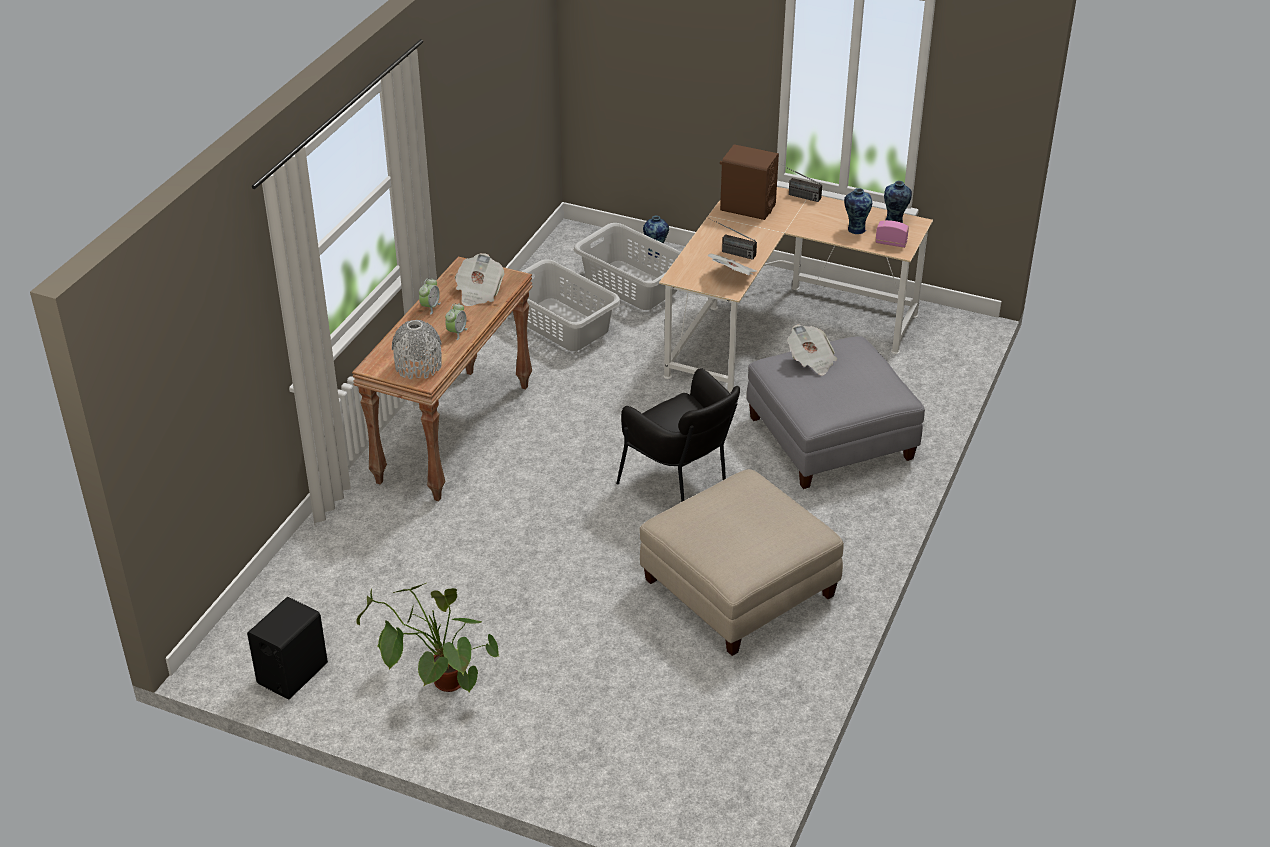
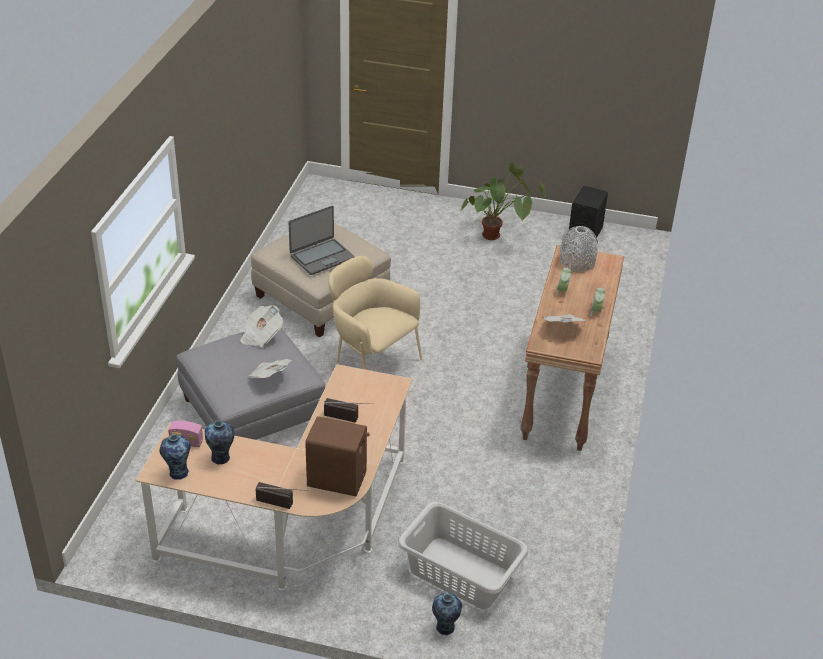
camera: 170 degrees right, 0 degrees up
grey laundry basket [521,259,621,351] -> none
black armchair [616,368,740,502] -> beige armchair [329,256,423,370]
newspaper [708,254,757,275] -> newspaper moved to [240,305,283,347]
none -> laptop [288,206,355,275]

